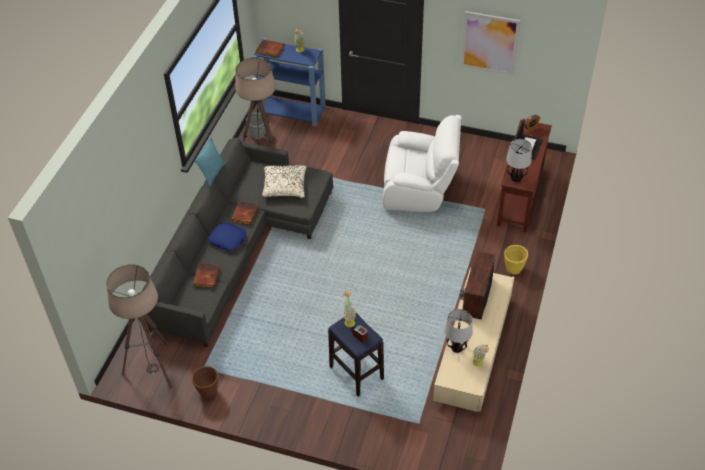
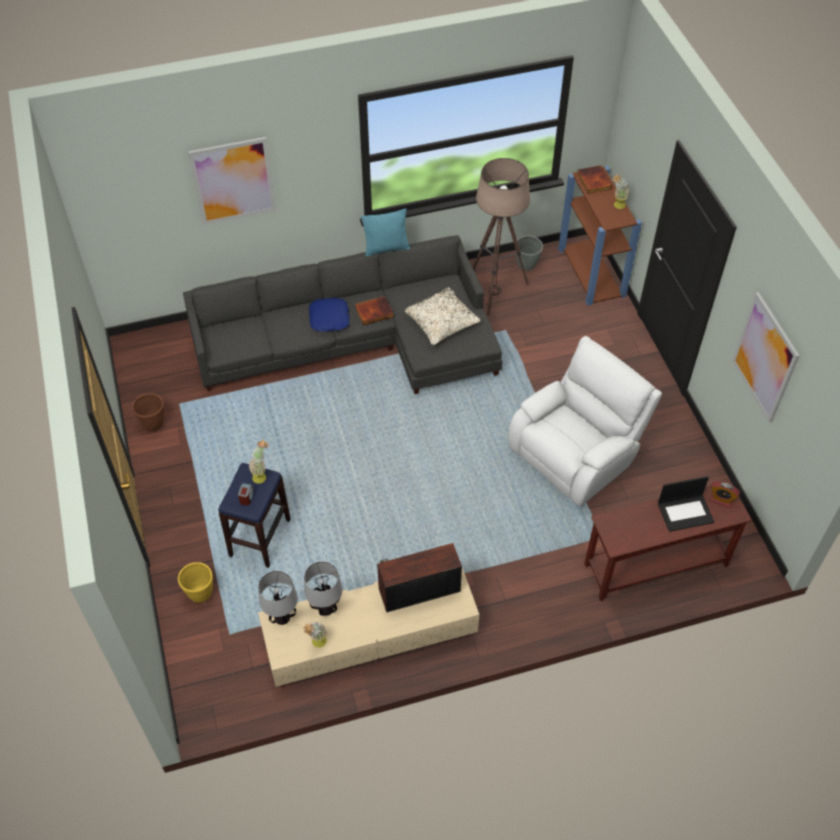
camera: 55 degrees right, 5 degrees up
floor lamp [106,264,172,389] -> none
book [193,263,220,288] -> none
blue bookcase [252,38,326,126] -> brown bookcase [558,166,642,306]
white armchair [383,115,462,212] -> white armchair turned 105 degrees counterclockwise [508,336,662,507]
yellow planter [504,245,528,275] -> yellow planter moved to [178,562,213,603]
table lamp [506,139,532,182] -> table lamp moved to [258,571,298,625]
none -> picture [188,137,276,225]

